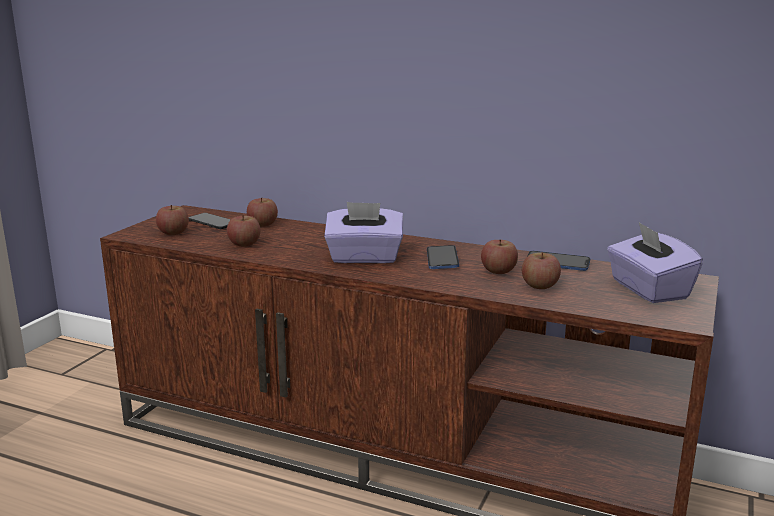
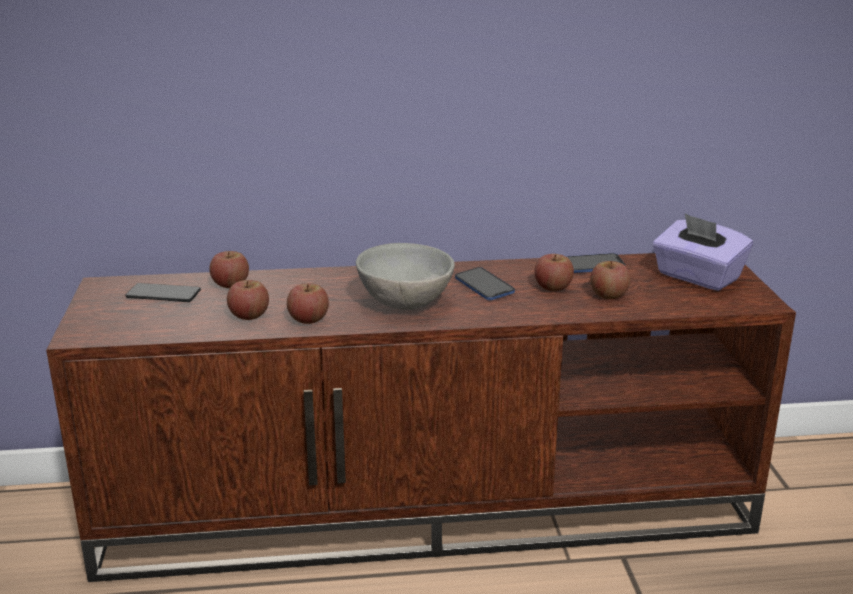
camera: 30 degrees left, 5 degrees up
apple [156,205,189,235] -> apple moved to [287,283,329,324]
purple tissue box [324,202,403,263] -> grey bowl [356,243,455,310]

